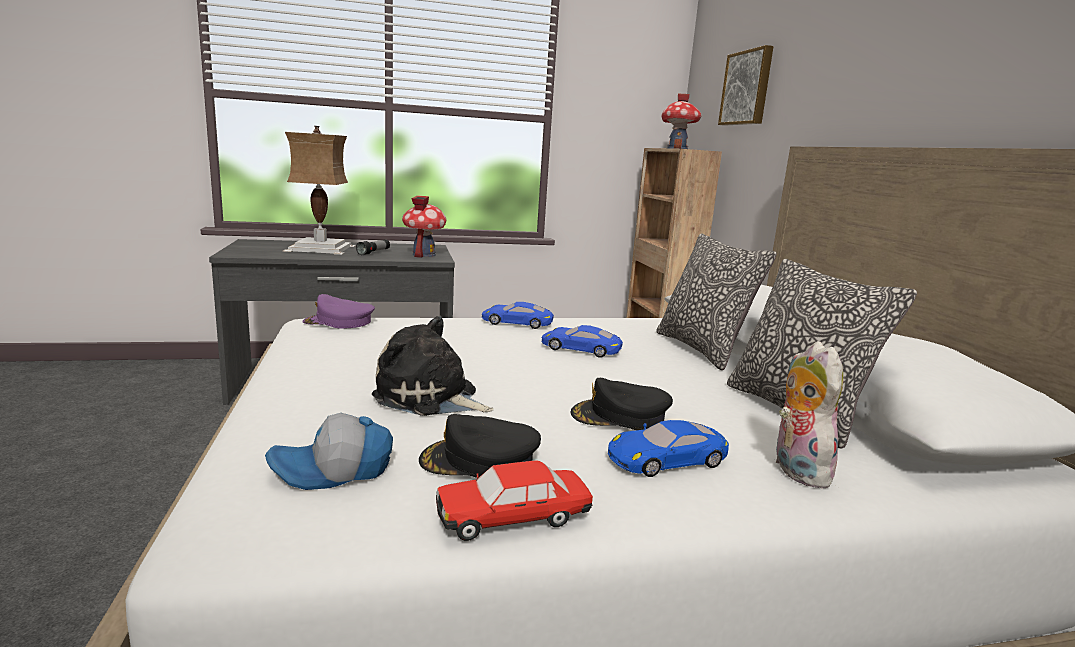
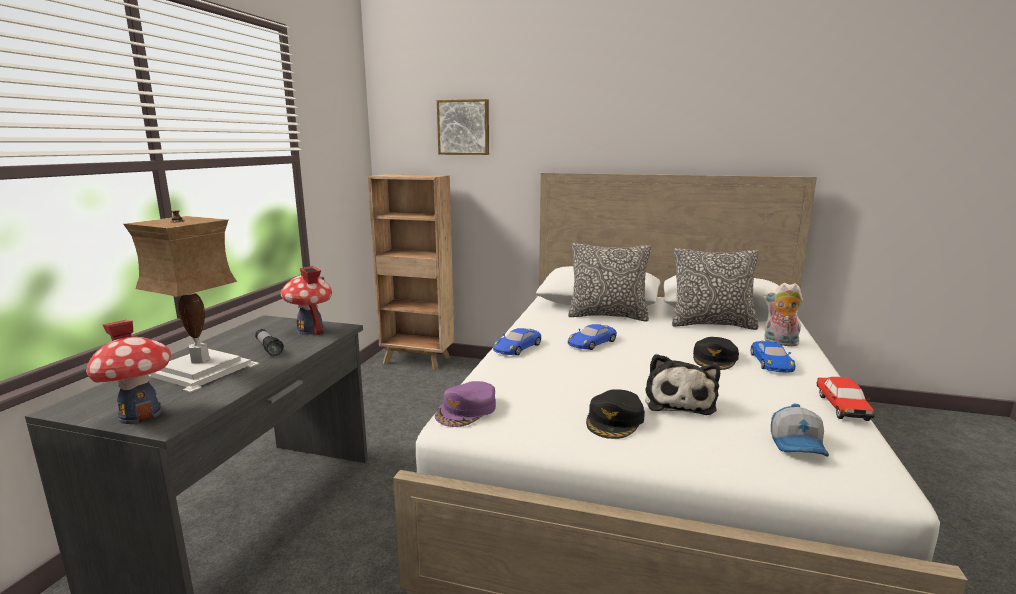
camera: 60 degrees left, 0 degrees up
plush toy [372,316,494,416] -> plush toy turned 45 degrees counterclockwise [645,354,720,415]
black cap [419,414,541,478] -> black cap moved to [586,389,645,439]
toy house [662,93,702,149] -> toy house moved to [86,320,171,424]

